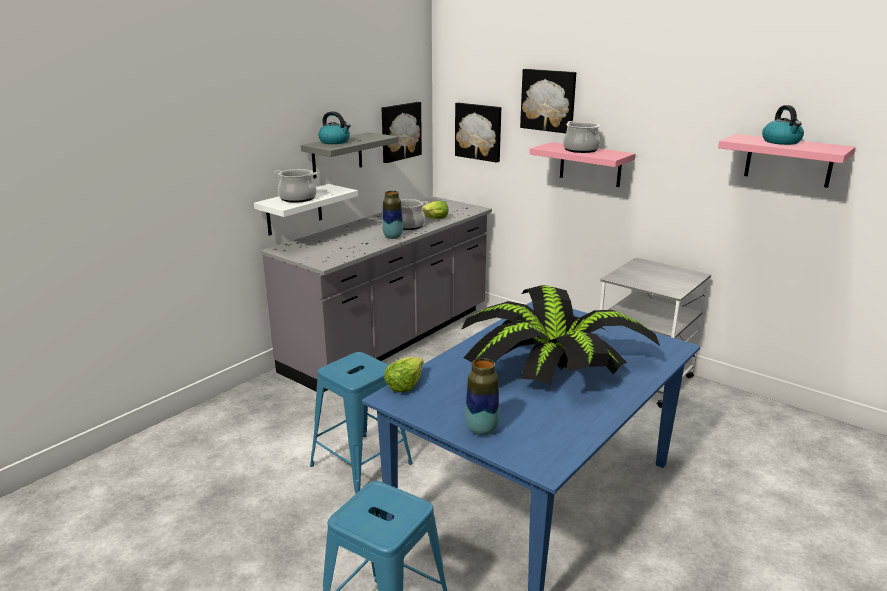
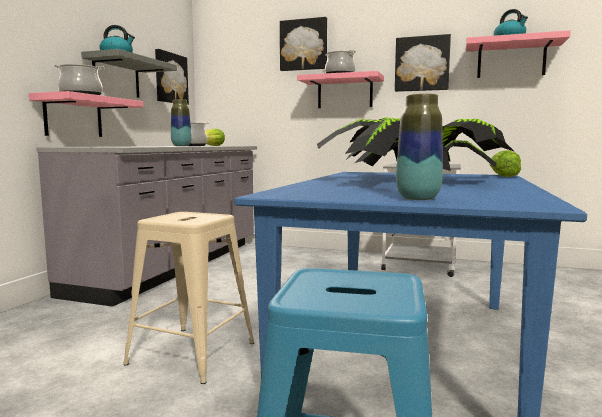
camera: 20 degrees left, 15 degrees down
white shelf [254,184,358,236] -> pink shelf [29,91,143,137]
blue stool [310,352,413,494] -> beige stool [123,212,254,384]
lettuce [384,357,424,393] -> lettuce moved to [489,150,521,177]
picture [455,103,501,163] -> picture moved to [395,34,451,92]

